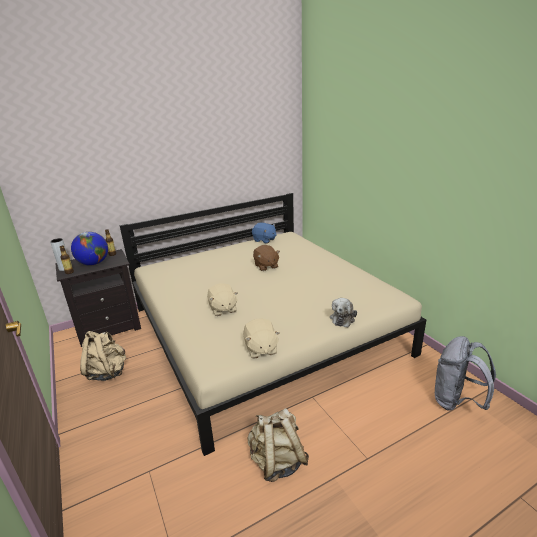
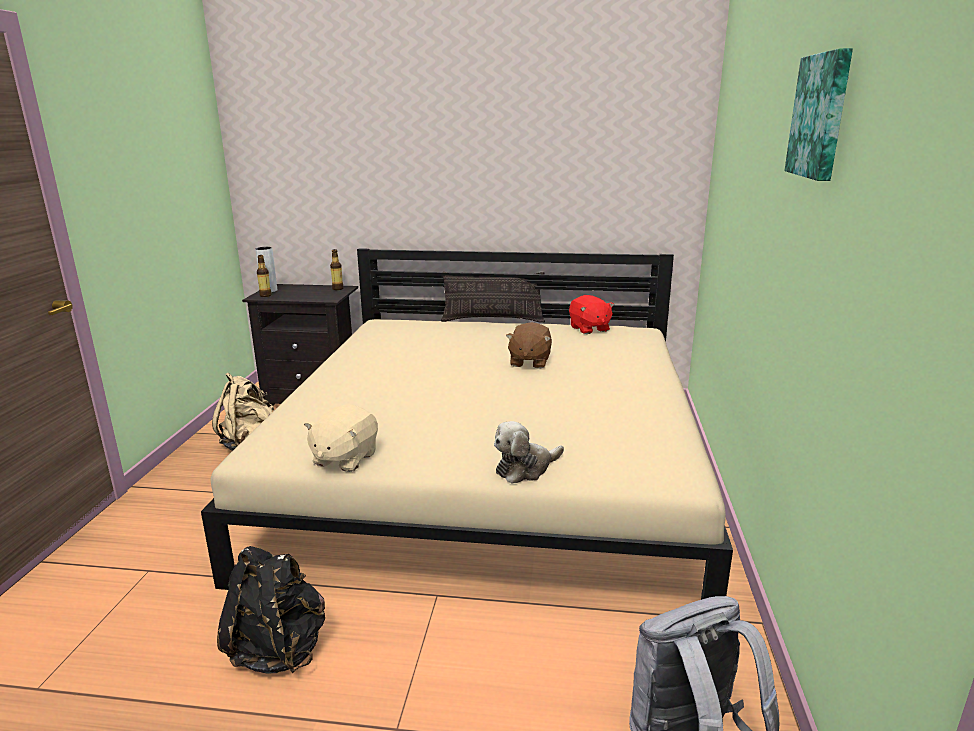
camera: 35 degrees right, 5 degrees down
globe [71,232,108,266] -> none
beige plush toy [207,283,238,316] -> none
beige backpack [247,408,309,482] -> black backpack [217,546,325,674]
blue plush toy [252,223,276,244] -> red plush toy [569,295,614,334]
none -> pillow [441,272,545,323]
none -> picture [784,48,853,181]

